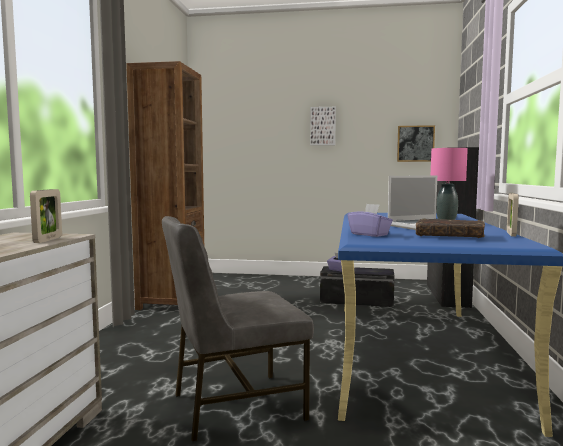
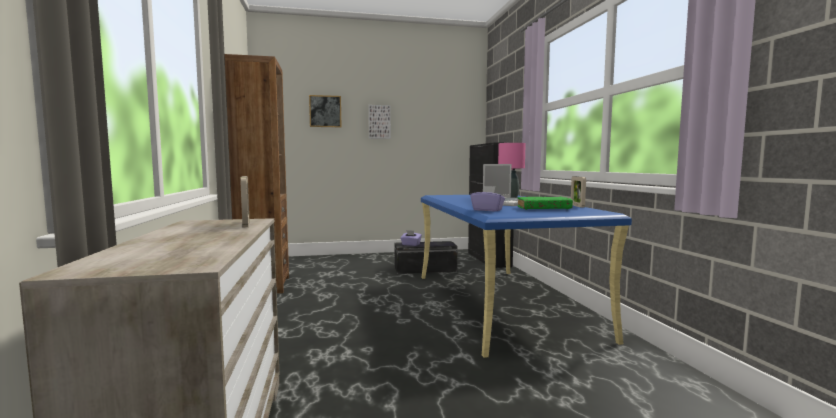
camera: 20 degrees left, 0 degrees up
grey chair [162,216,314,442] -> none
picture [397,125,435,162] -> picture moved to [309,95,342,127]
brown book [416,219,485,238] -> green book [518,196,573,210]

